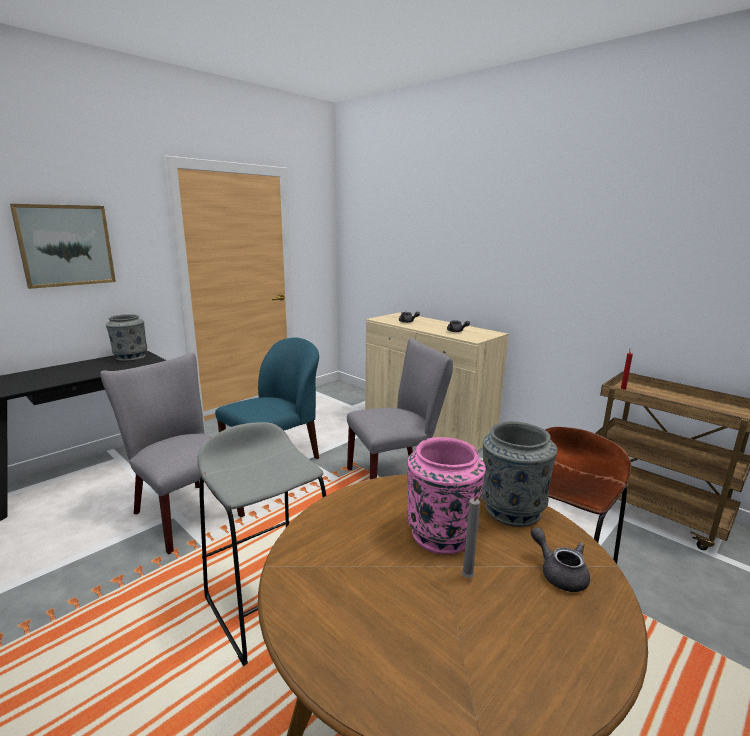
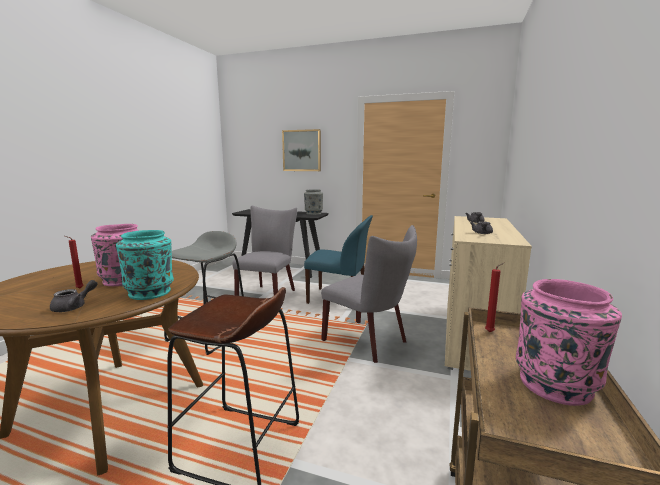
camera: 65 degrees right, 5 degrees down
grey candle [462,497,483,578] -> red candle [65,236,83,289]
grey vase [482,421,557,527] -> turquoise vase [116,230,174,300]
none -> pink vase [516,279,622,406]

